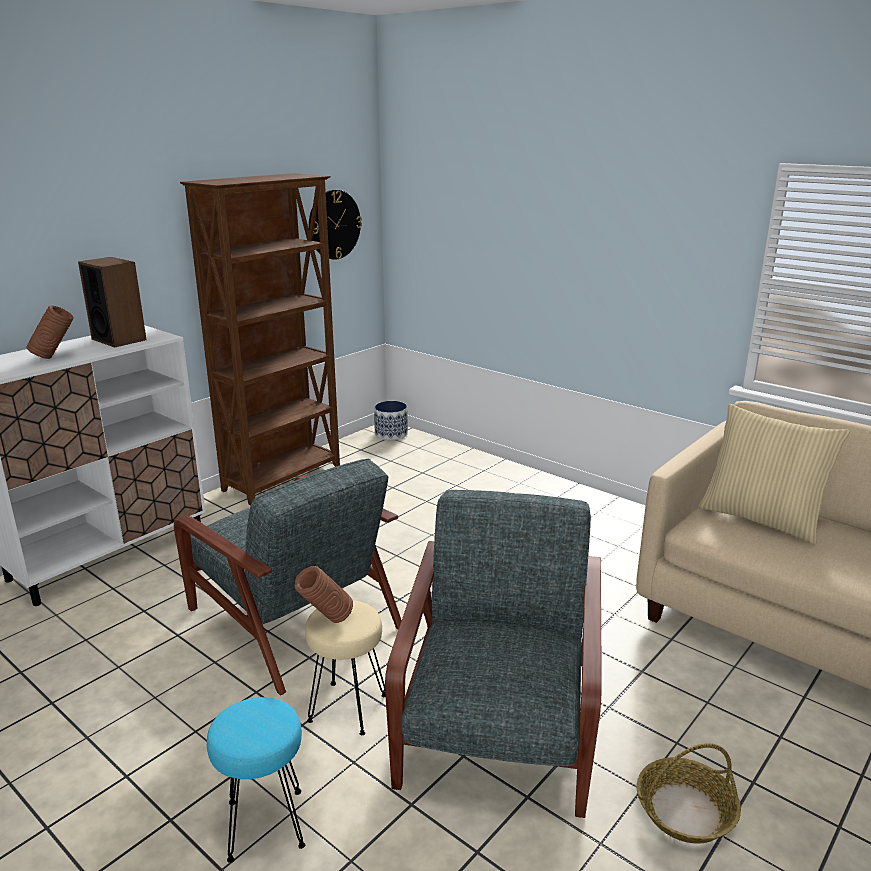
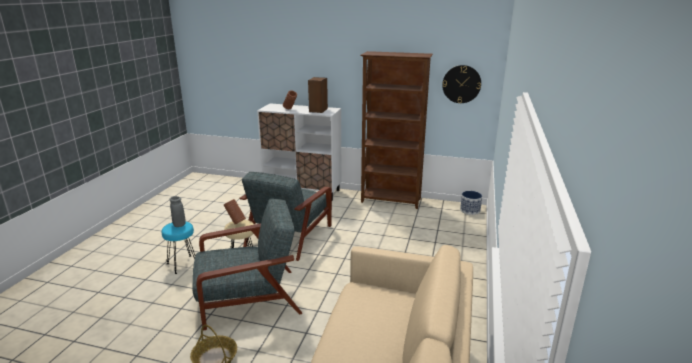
camera: 65 degrees right, 0 degrees up
beige pillow [698,404,850,545] -> none
none -> grey vase [170,196,186,227]

